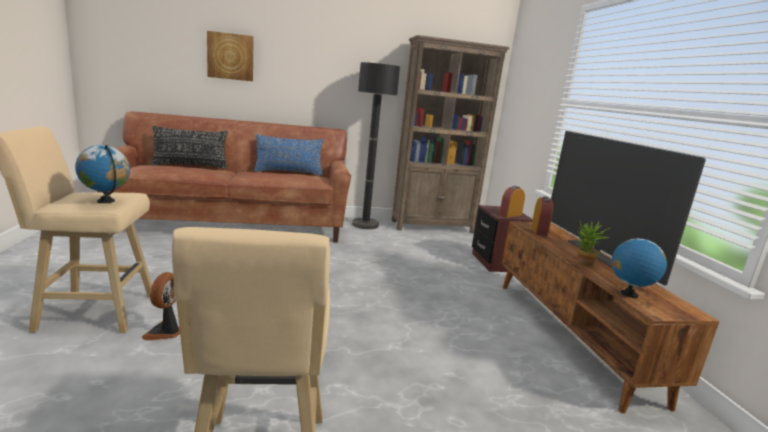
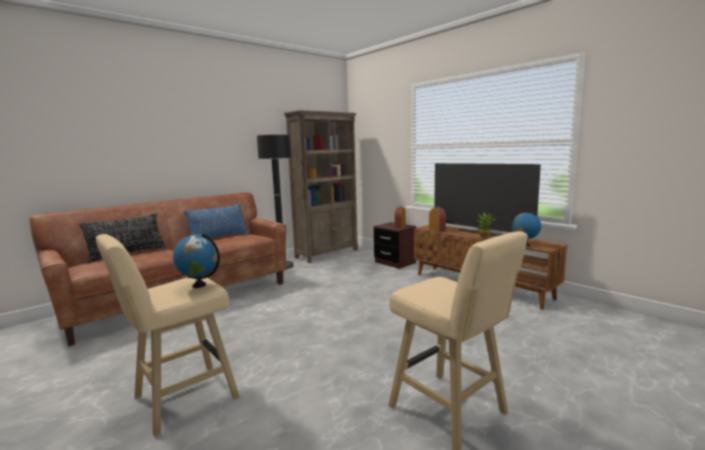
camera: 30 degrees left, 5 degrees down
fan [142,272,180,340] -> none
picture [207,31,254,81] -> none

